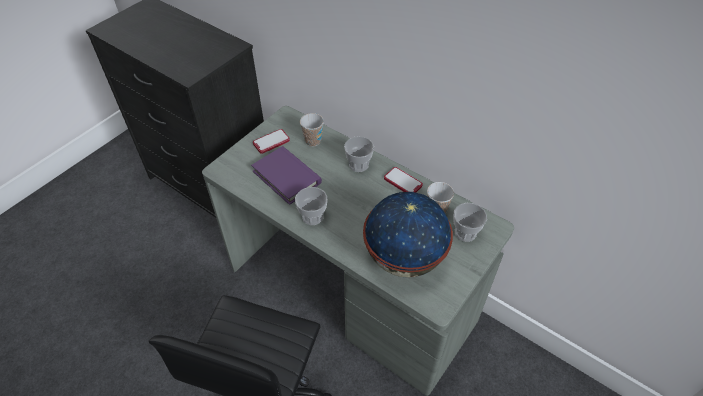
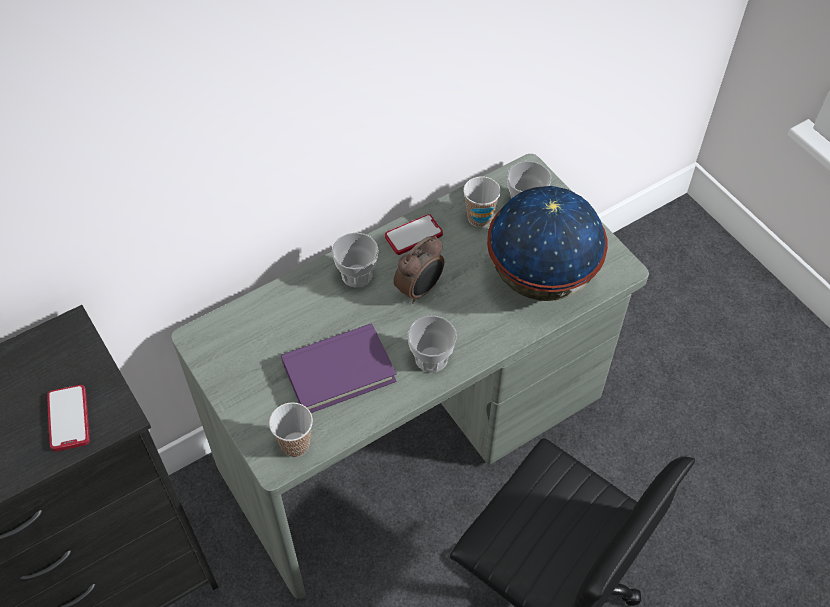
camera: 70 degrees left, 5 degrees up
phone [253,129,290,154] -> phone moved to [47,385,90,452]
cup [300,113,324,146] -> cup moved to [269,402,313,457]
none -> alarm clock [394,236,444,304]

